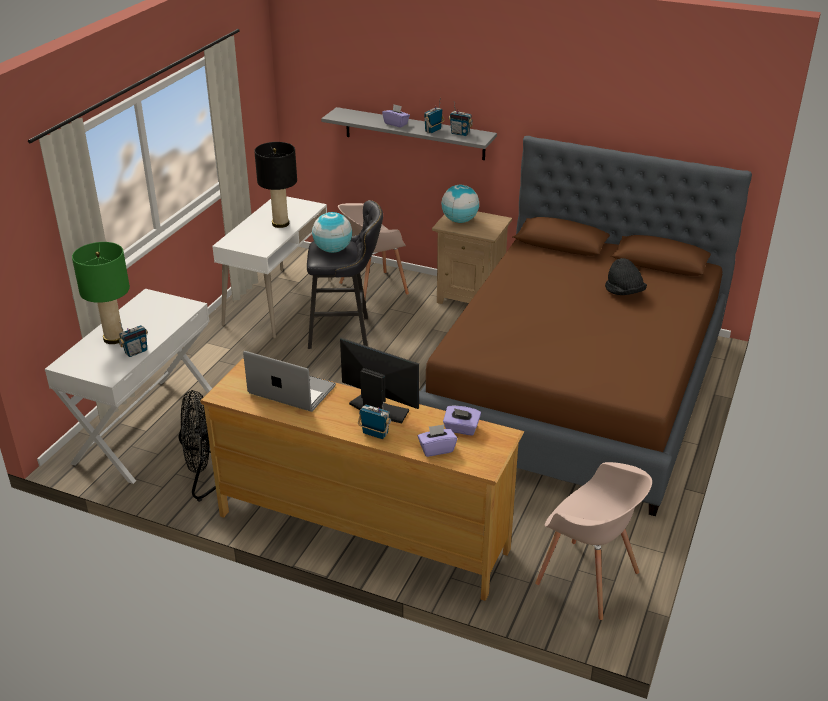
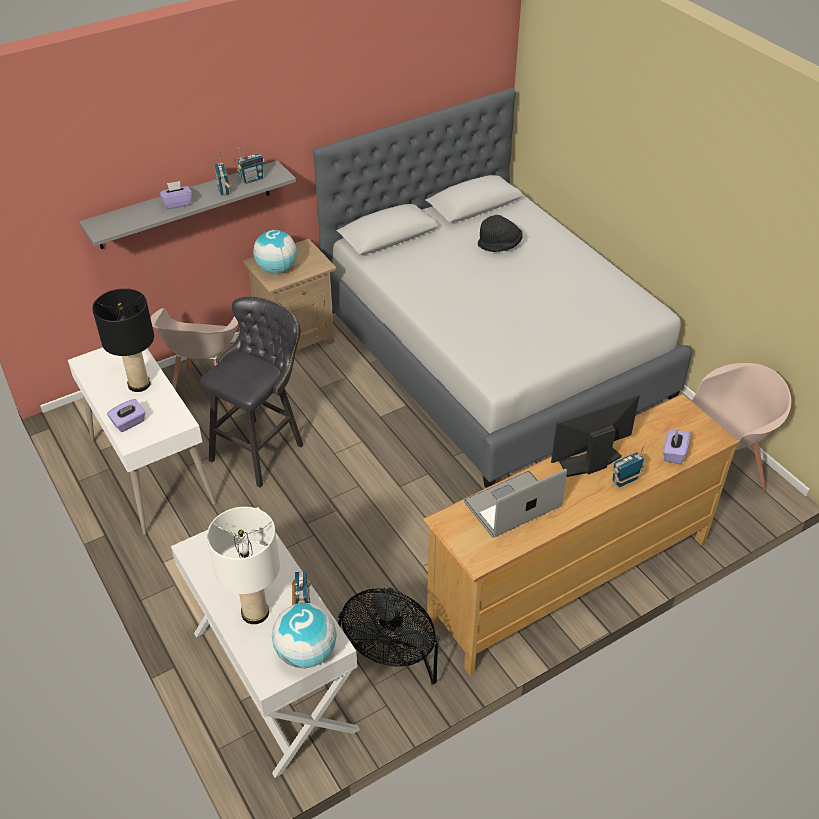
camera: 55 degrees left, 10 degrees up
green table lamp [72,242,130,344] -> white table lamp [207,507,280,624]
globe [312,212,352,253] -> globe moved to [272,603,337,668]
brown bed [419,136,752,516] -> grey bed [313,88,692,488]
purple tissue box [443,405,481,436] -> purple tissue box moved to [107,399,146,432]

